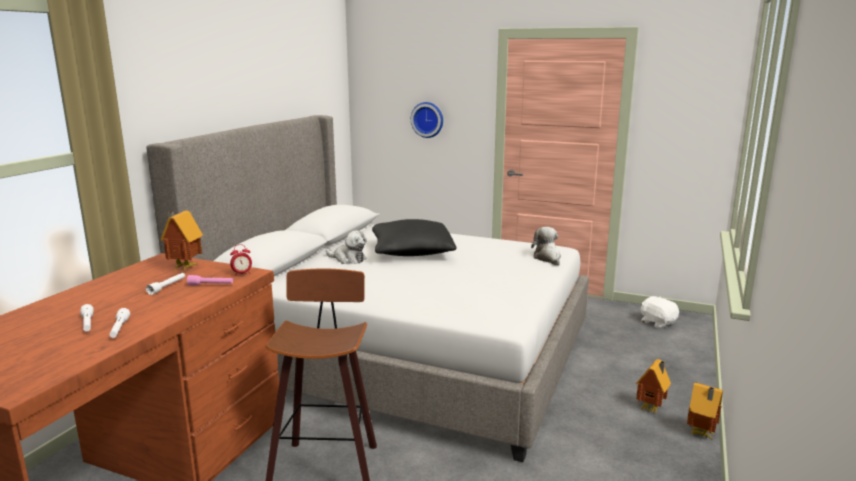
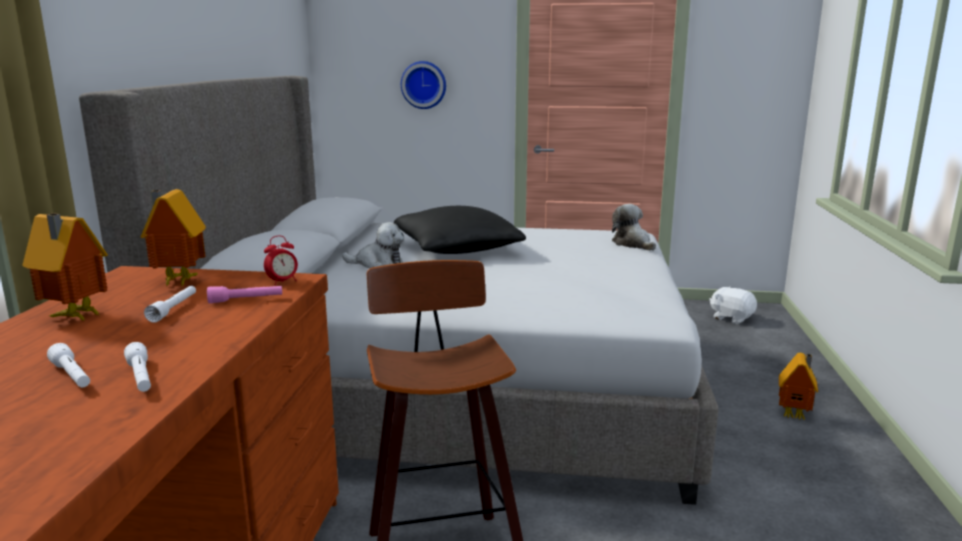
camera: 15 degrees left, 0 degrees up
toy house [687,382,723,439] -> toy house moved to [22,213,108,322]

